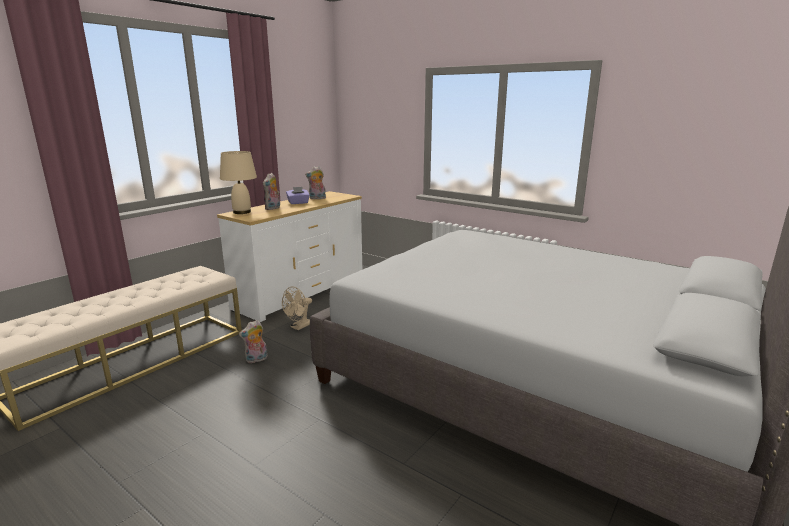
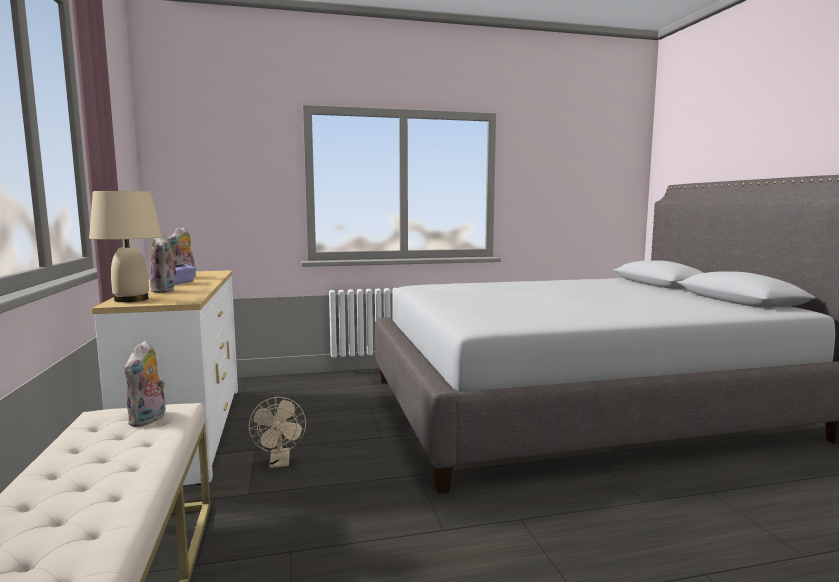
camera: 50 degrees left, 10 degrees down
plush toy [239,320,267,363] -> plush toy moved to [124,340,166,427]

